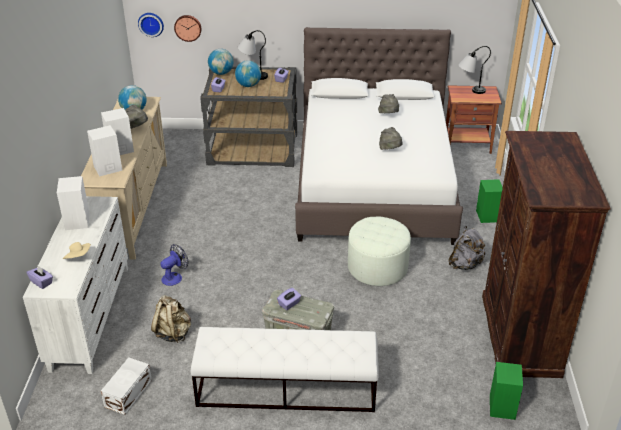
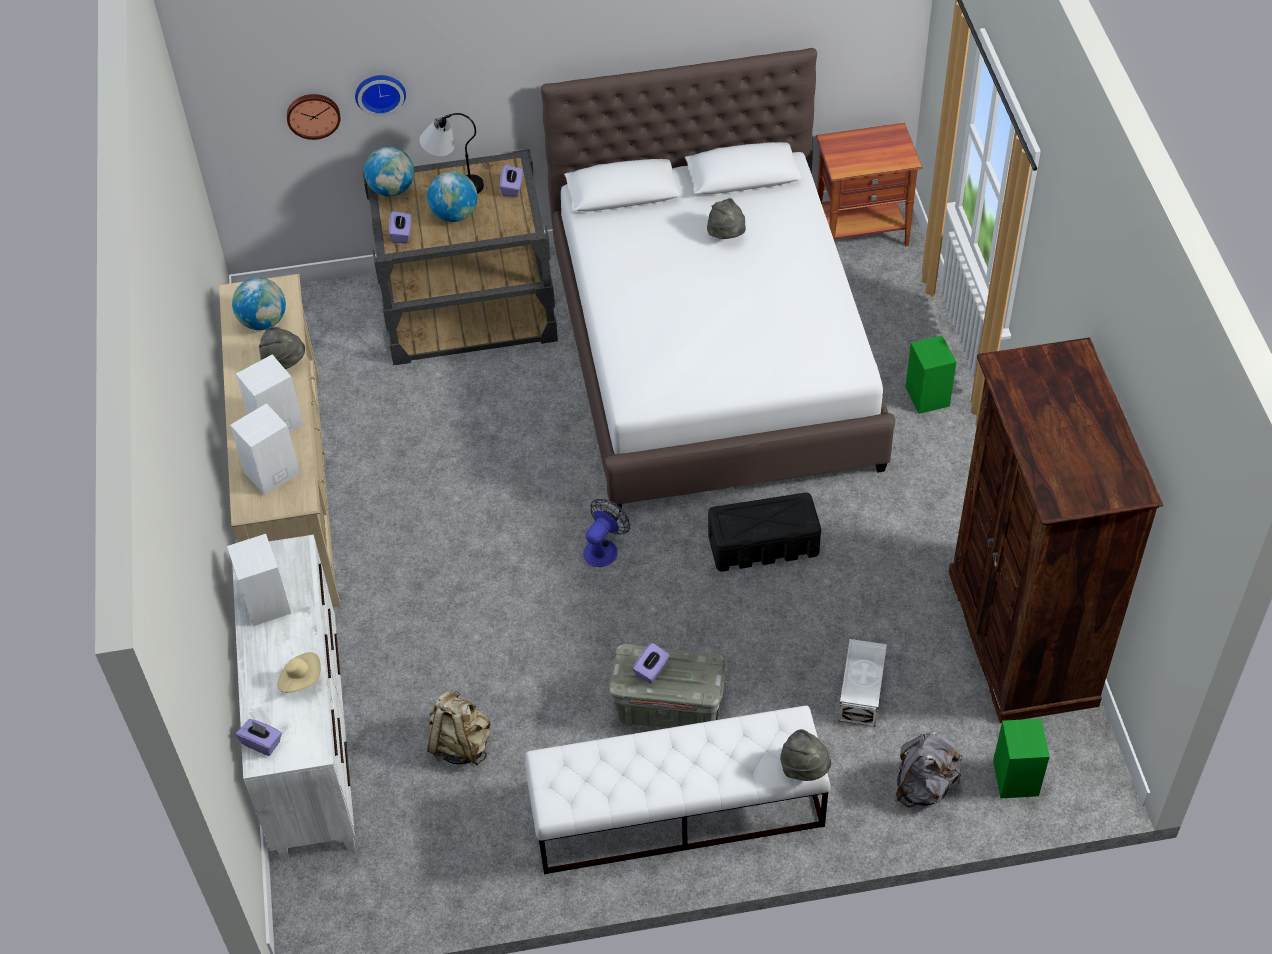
camera: 10 degrees left, 15 degrees up
white storage box [101,357,152,415] -> white storage box moved to [838,639,887,727]
wall clock [138,13,164,37] -> wall clock moved to [355,75,406,117]
fan [160,244,188,286] -> fan moved to [584,499,630,567]
white ottoman [348,217,411,286] -> black storage box [708,493,821,572]
grey hat [379,127,403,150] -> grey hat moved to [780,729,831,781]
grey backpack [448,226,485,270] -> grey backpack moved to [896,732,963,808]
table lamp [458,46,491,94] -> none

